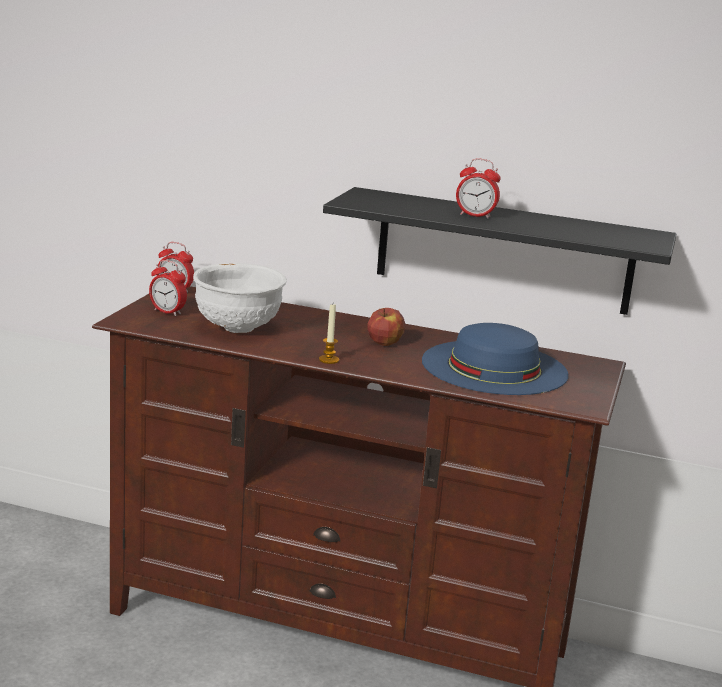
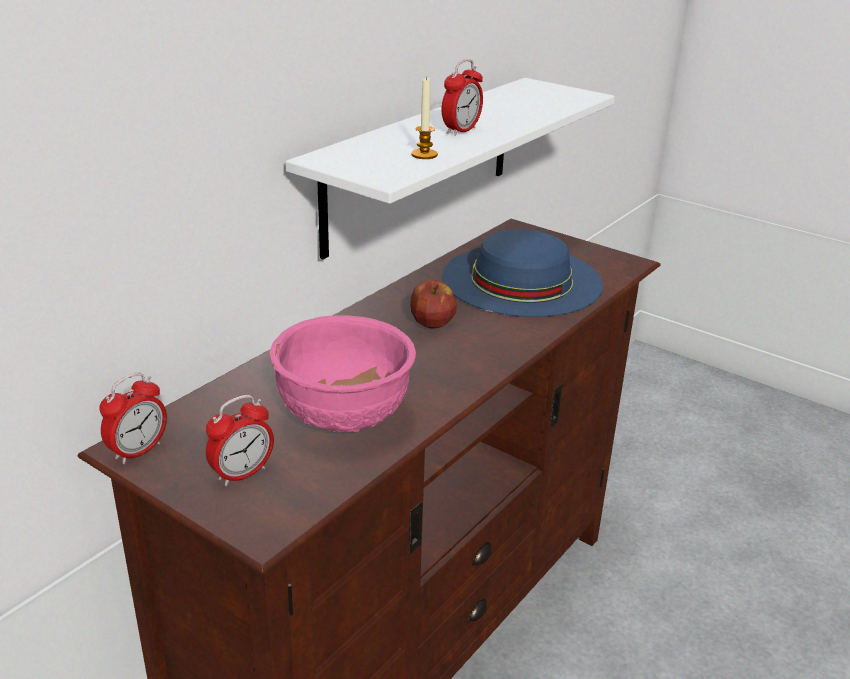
camera: 70 degrees left, 10 degrees up
white bowl [193,263,287,333] -> pink bowl [270,315,416,432]
candle [319,304,339,364] -> candle moved to [411,76,438,159]
black shelf [323,187,676,315] -> white shelf [285,78,615,259]

